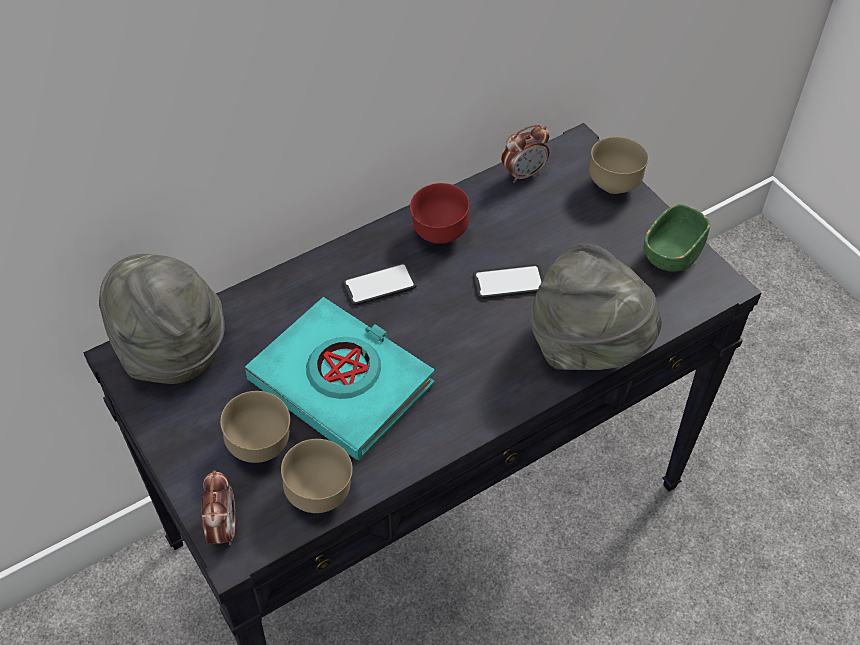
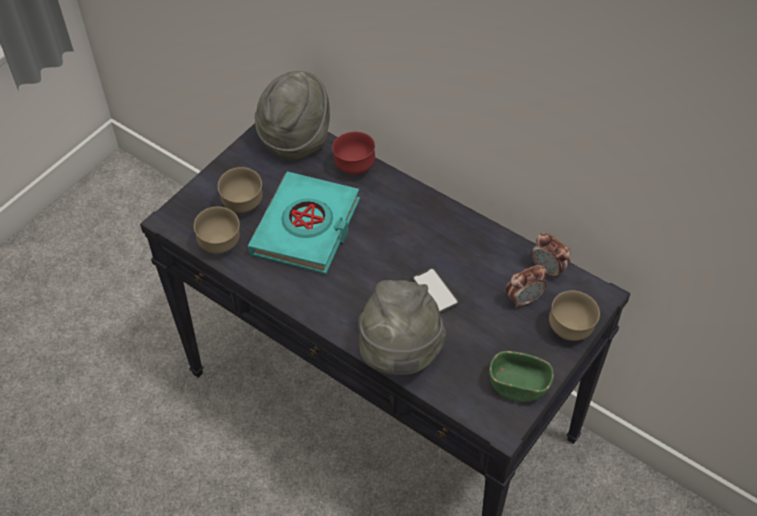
camera: 70 degrees right, 0 degrees up
alarm clock [202,470,235,545] -> alarm clock moved to [506,265,547,308]
phone [342,262,417,306] -> none
red bowl [410,183,469,244] -> red bowl moved to [332,132,375,174]

